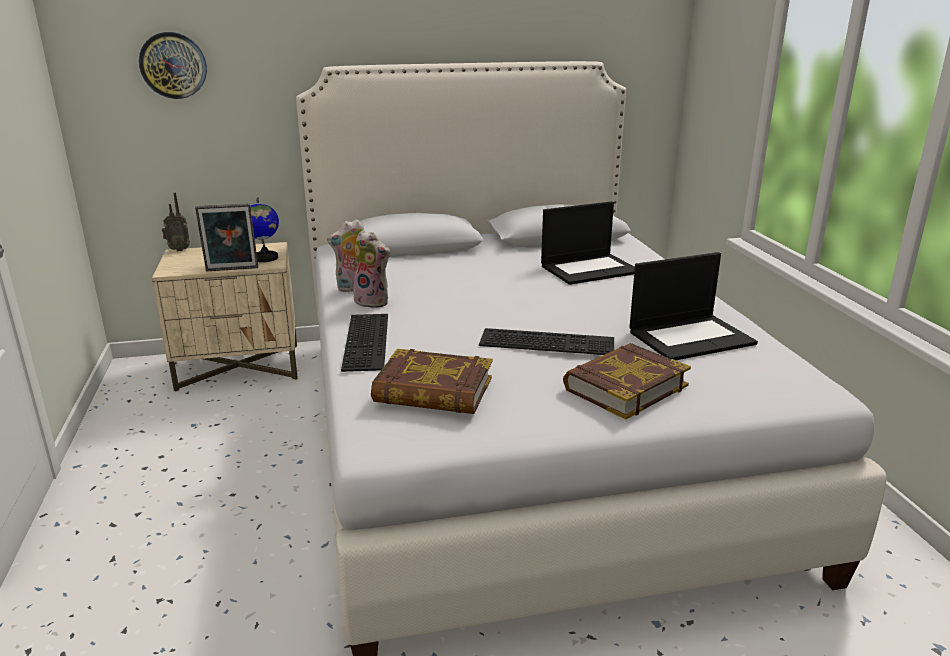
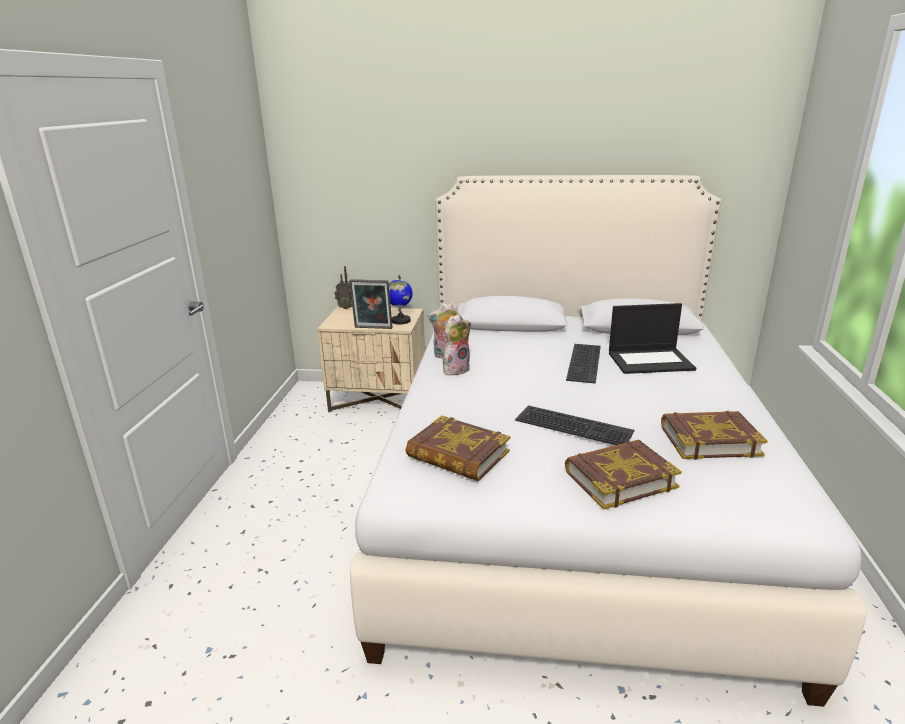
camera: 20 degrees right, 0 degrees up
wall clock [139,32,207,99] -> none
keyboard [341,314,388,372] -> keyboard moved to [566,344,601,384]
plush toy [353,230,390,308] -> plush toy turned 90 degrees counterclockwise [443,314,471,375]
laptop [629,252,758,360] -> book [661,411,768,460]

